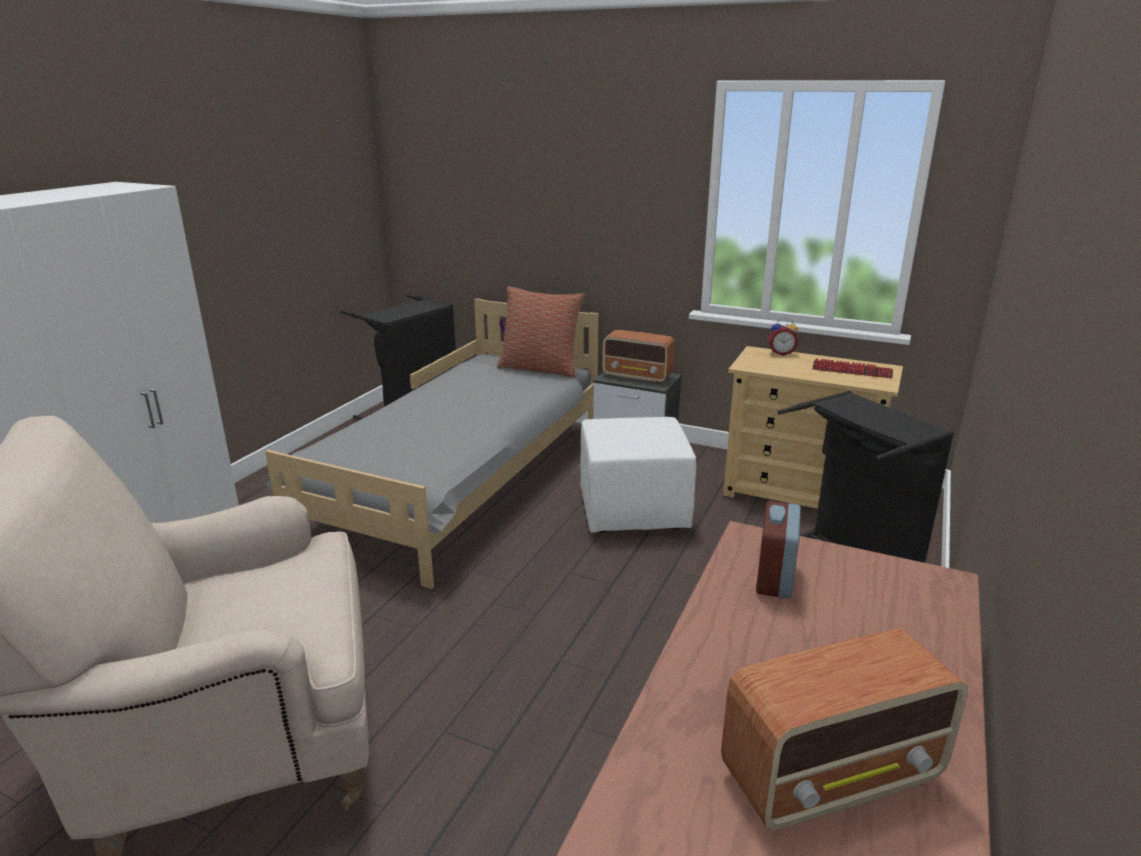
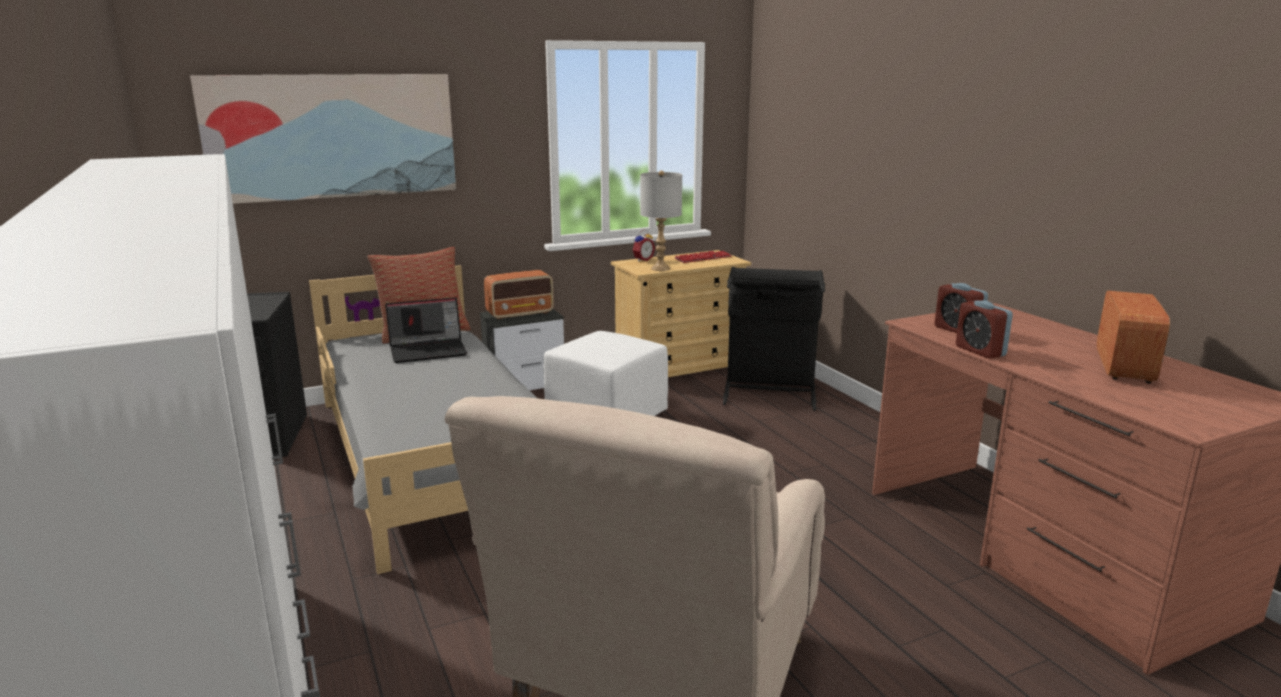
camera: 50 degrees left, 5 degrees down
none -> picture [190,74,456,204]
none -> laptop [385,297,467,363]
none -> grey table lamp [640,171,682,271]
none -> alarm clock [956,300,1013,359]

